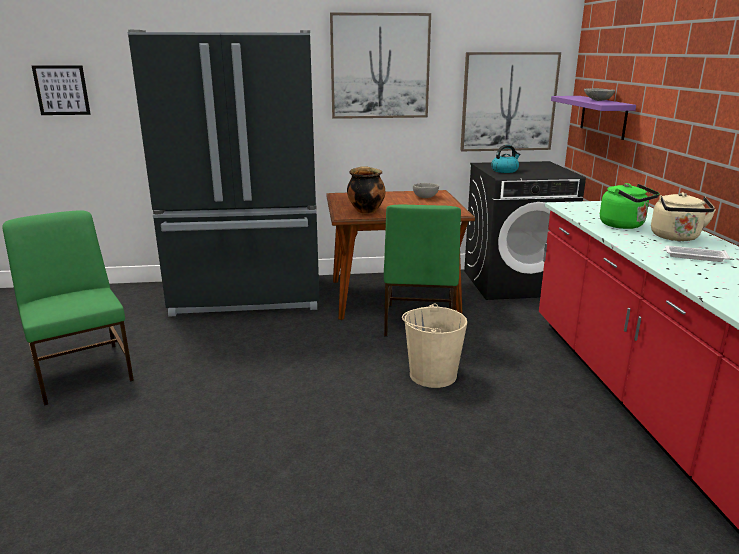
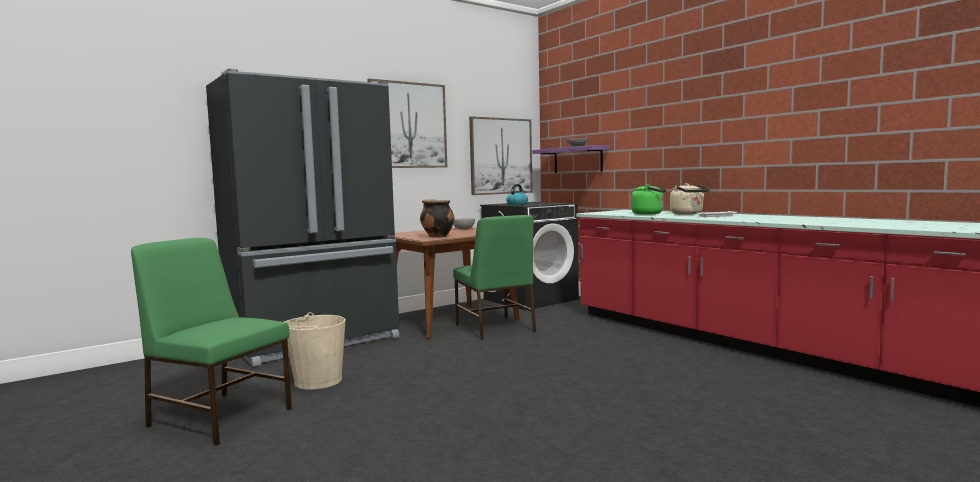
camera: 30 degrees left, 15 degrees down
picture [32,65,91,115] -> none
beige bucket [402,303,467,388] -> beige bucket moved to [284,312,346,390]

